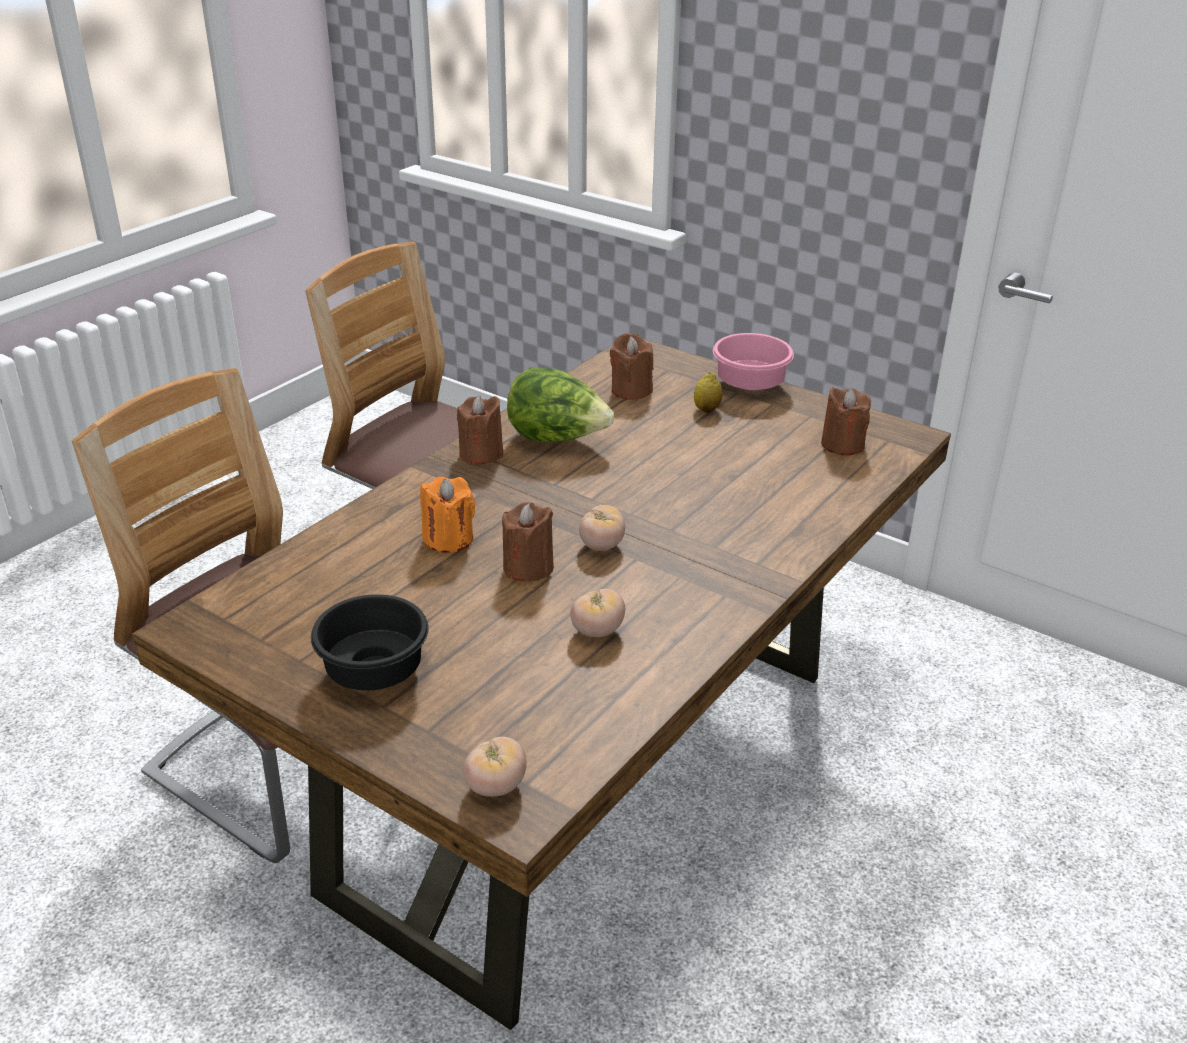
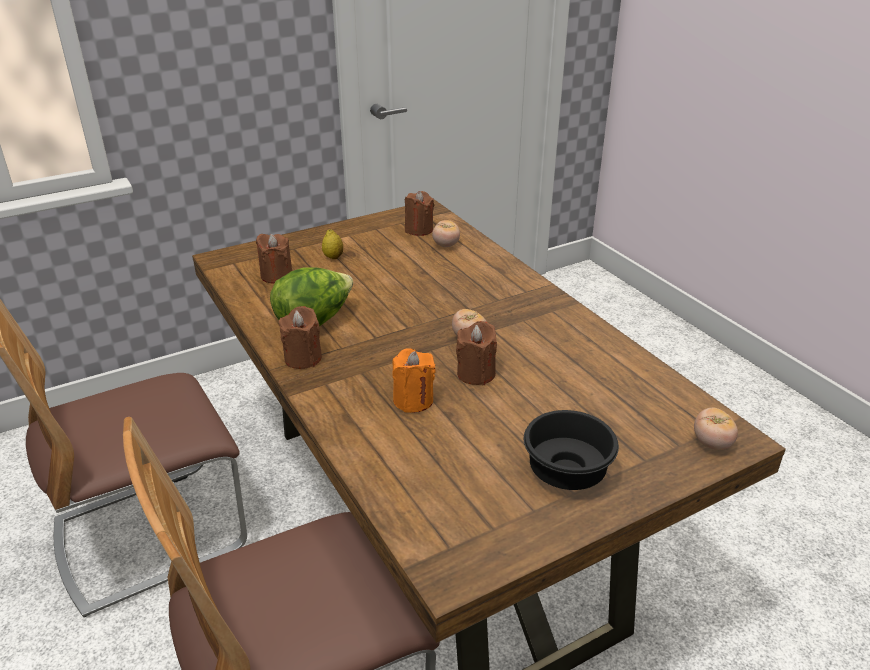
camera: 65 degrees left, 0 degrees up
tomato [570,589,625,637] -> tomato moved to [432,220,460,247]
pink bowl [713,333,794,390] -> none

